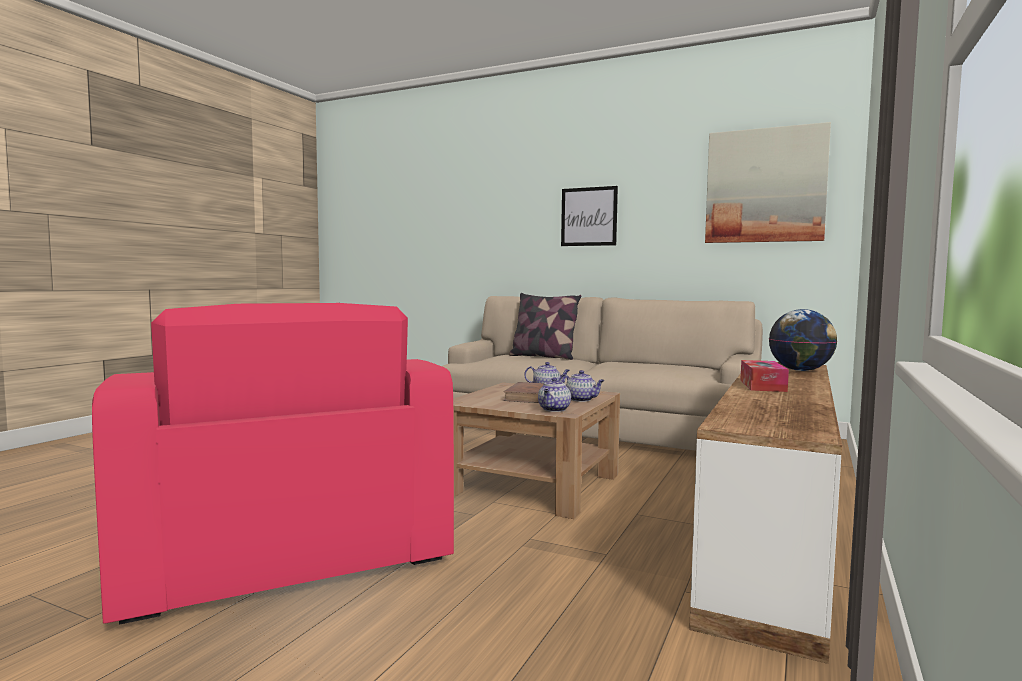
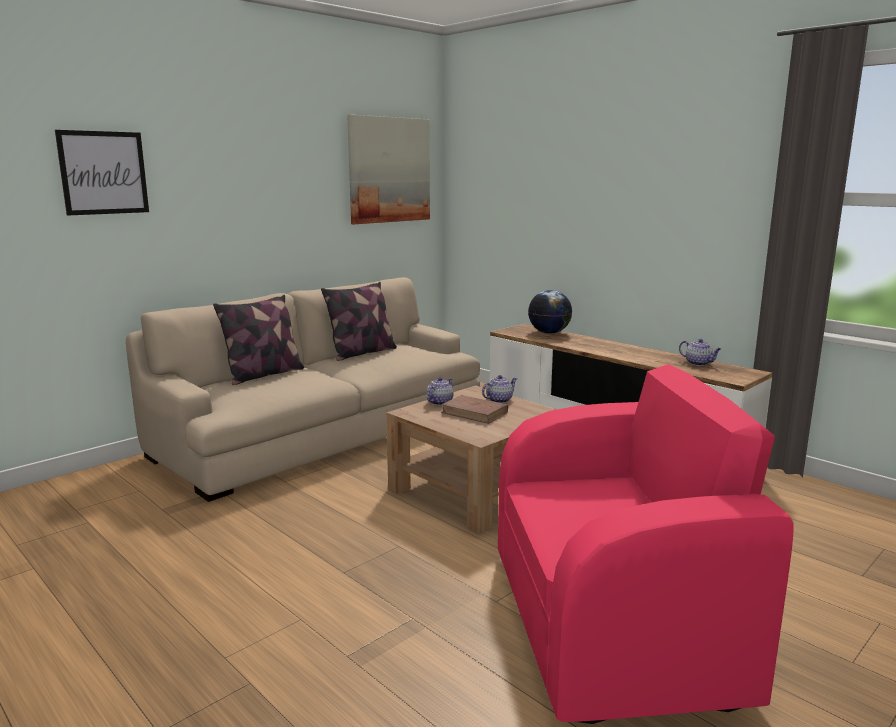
camera: 70 degrees left, 10 degrees up
teapot [538,377,571,412] -> teapot moved to [679,339,721,366]
picture [561,186,618,246] -> picture moved to [55,130,149,216]
tissue box [740,360,789,392] -> none
none -> pillow [321,282,397,361]

